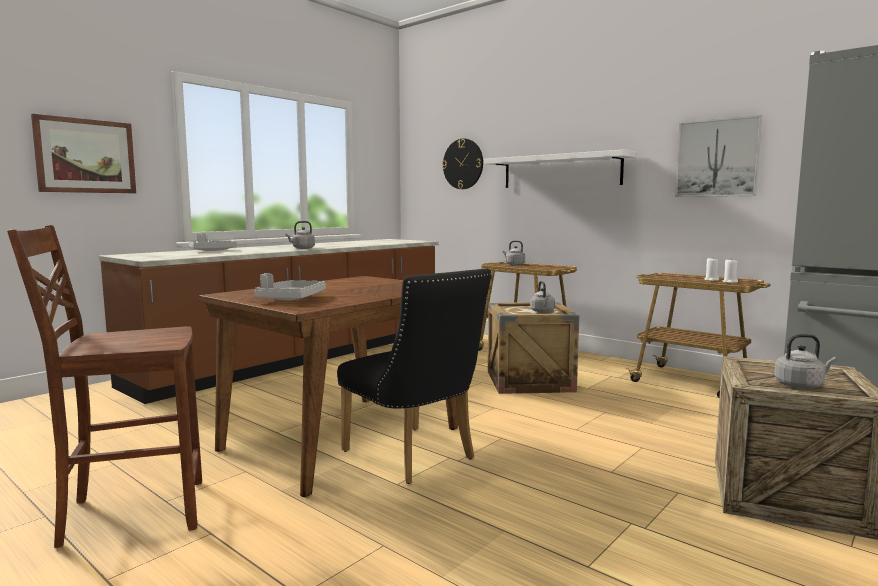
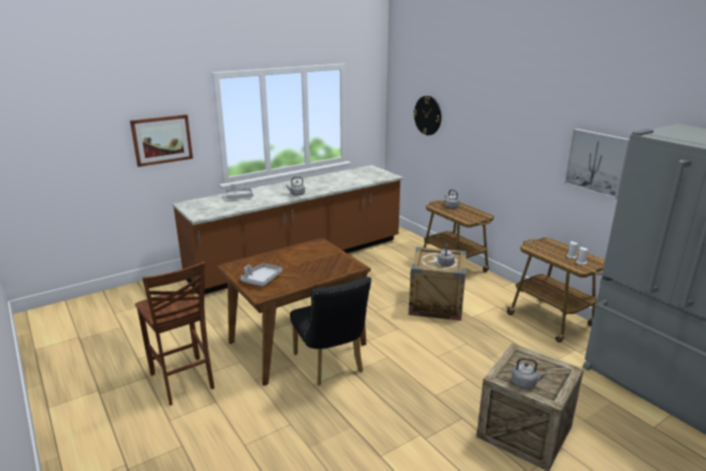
camera: 15 degrees right, 15 degrees up
brown chair [7,225,202,548] -> brown chair turned 120 degrees counterclockwise [135,261,215,406]
white shelf [484,149,636,188] -> none

